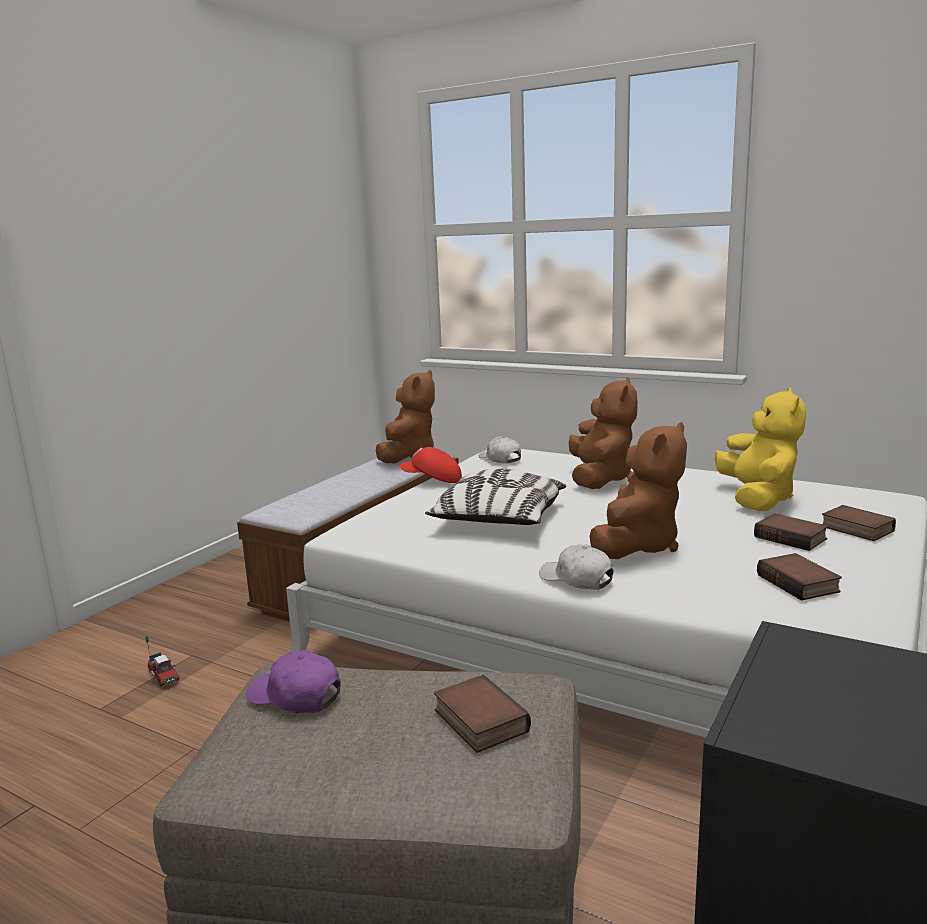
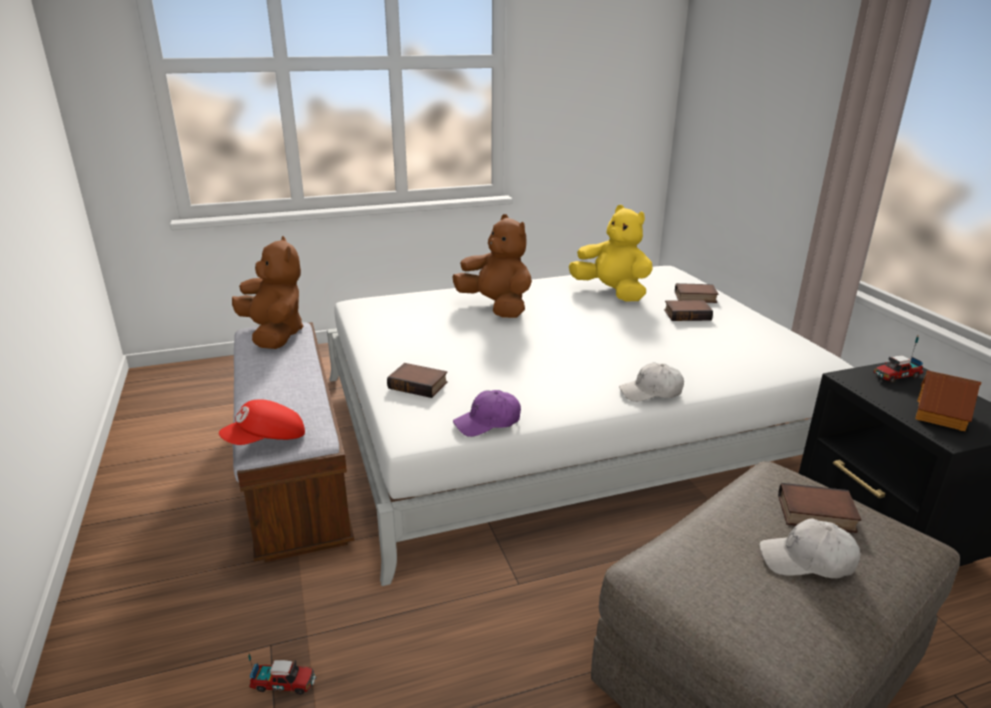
camera: 50 degrees left, 10 degrees up
purple cap [246,650,341,713] -> purple cap moved to [453,390,521,437]
red cap [400,447,462,483] -> red cap moved to [219,399,305,445]
pillow [425,469,566,525] -> none
white cap [479,436,521,464] -> white cap moved to [759,519,861,579]
brown plush toy [589,422,687,559] -> none
book [757,553,842,601] -> book moved to [387,363,448,398]
none -> toy truck [873,336,924,383]
none -> toy house [915,370,981,431]

